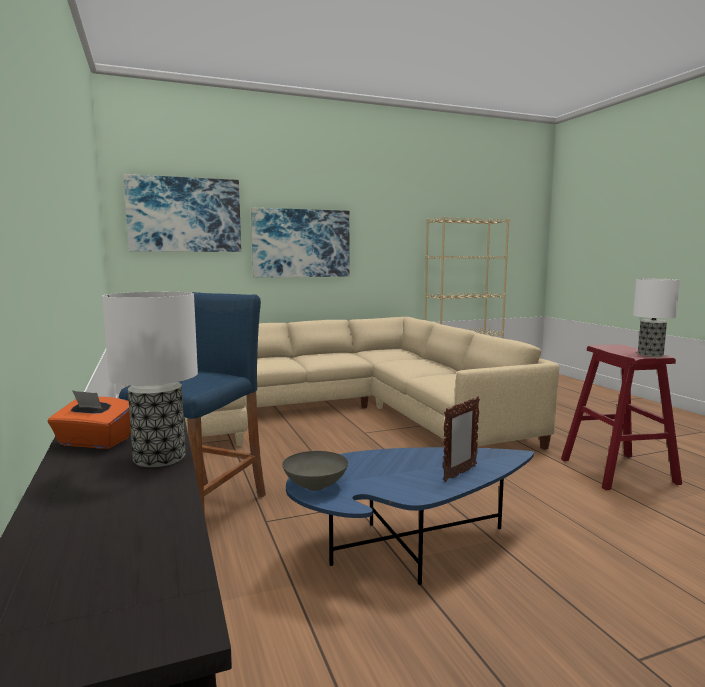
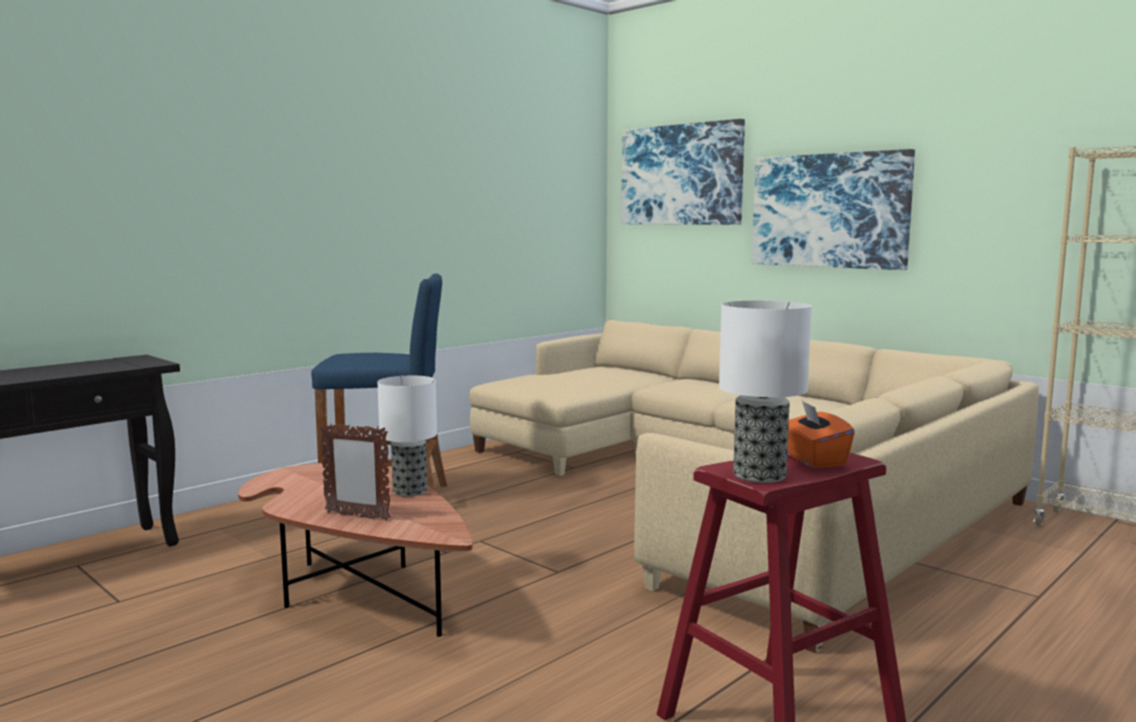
camera: 65 degrees right, 0 degrees up
orange tissue box [48,390,131,449] -> orange tissue box moved to [787,401,855,468]
table lamp [102,292,198,467] -> table lamp moved to [378,376,437,497]
grey bowl [282,451,348,491] -> none
blue coffee table [286,447,534,585] -> brown coffee table [238,463,473,637]

